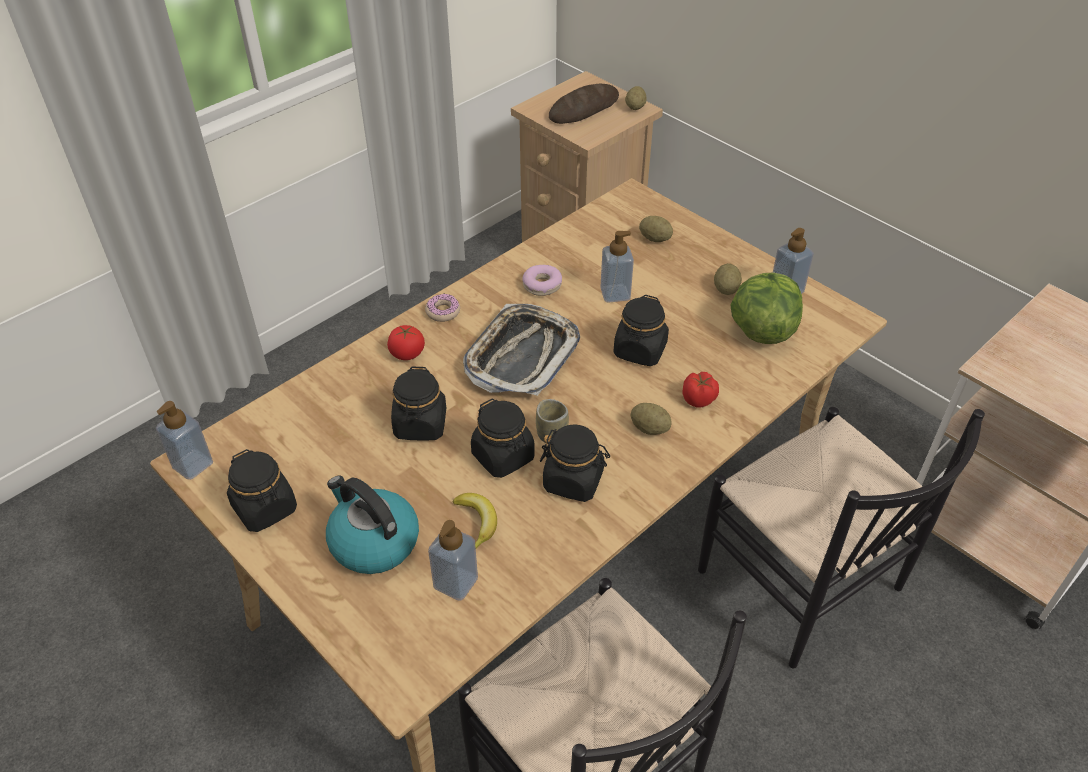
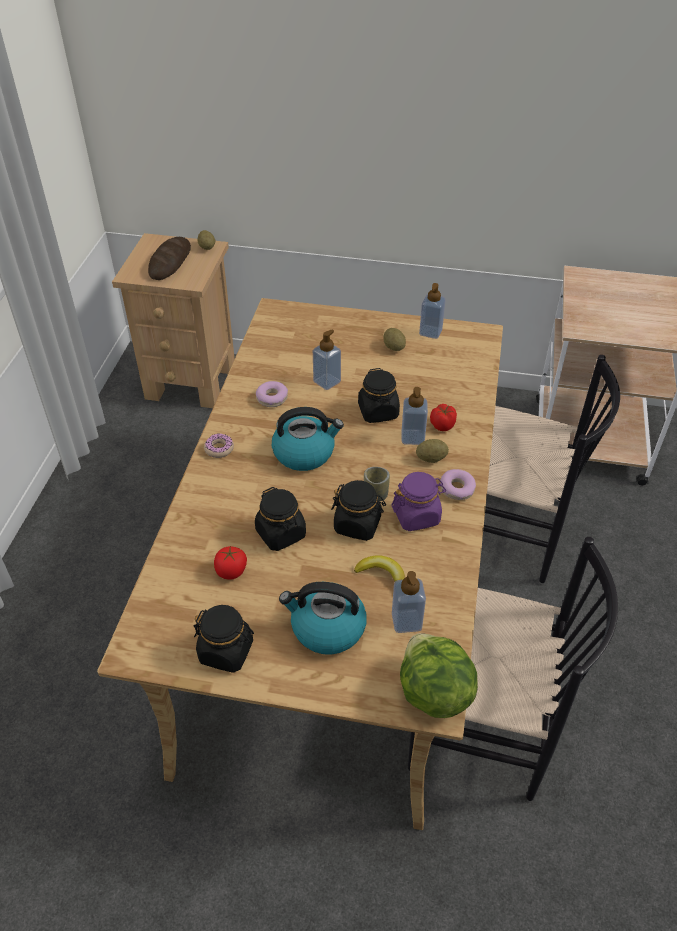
camera: 35 degrees left, 0 degrees up
soap dispenser [156,401,213,480] -> soap dispenser moved to [402,387,428,445]
tomato [387,325,425,360] -> tomato moved to [214,546,247,580]
tray [463,304,580,396] -> kettle [272,407,344,471]
black jar [540,425,610,502] -> purple jar [391,472,446,531]
potato [639,216,673,242] -> none
lettuce [730,273,803,344] -> lettuce moved to [400,633,478,718]
none -> donut [440,469,476,500]

